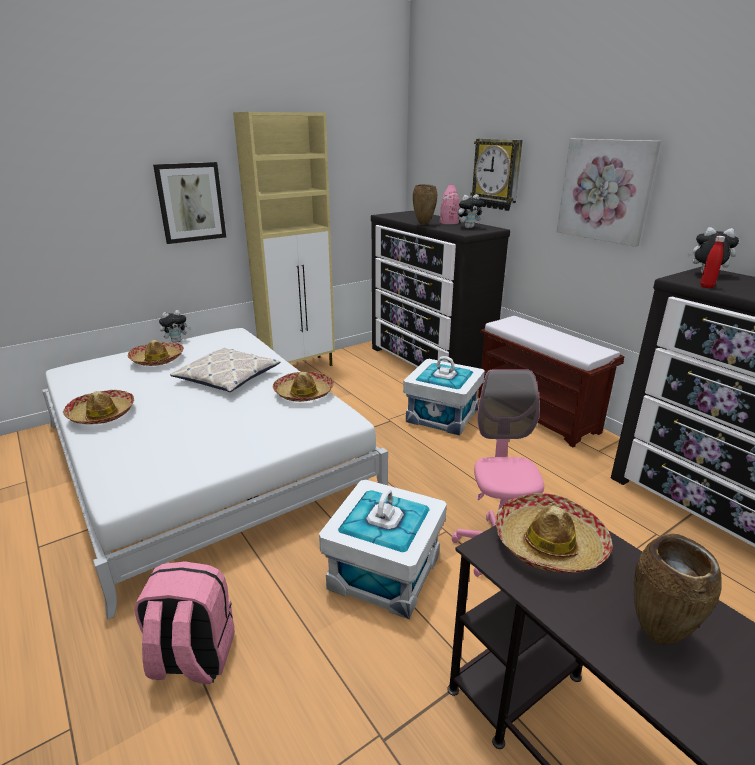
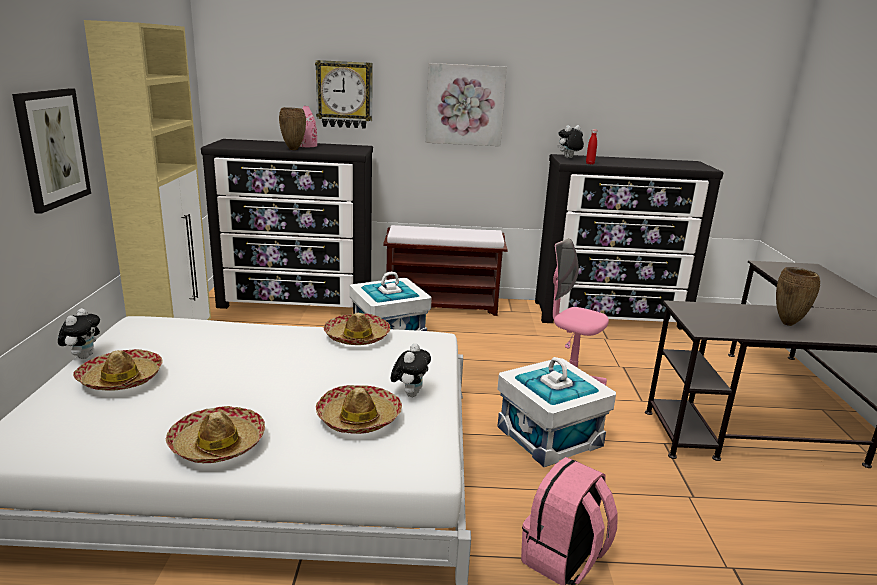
camera: 55 degrees left, 5 degrees down
pillow [170,348,280,392] -> none
plush toy [458,194,484,228] -> plush toy moved to [391,343,431,397]
hat [495,493,613,573] -> hat moved to [316,385,402,434]

